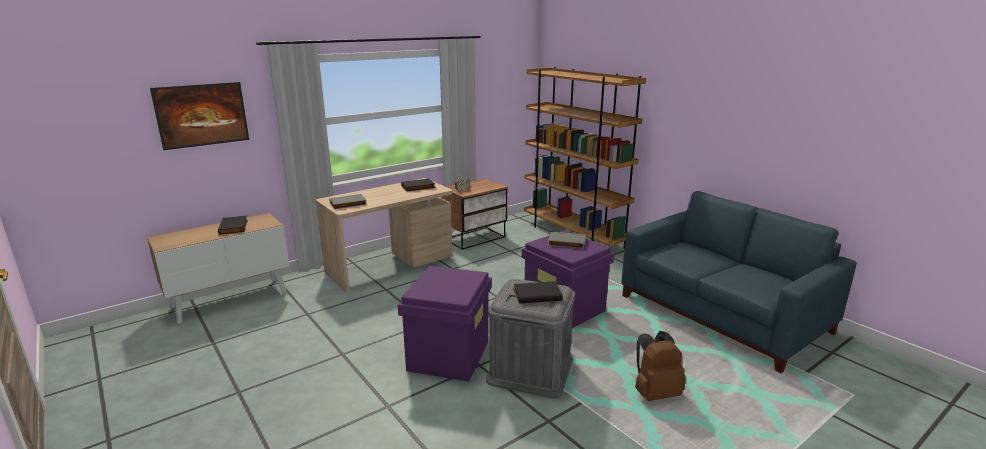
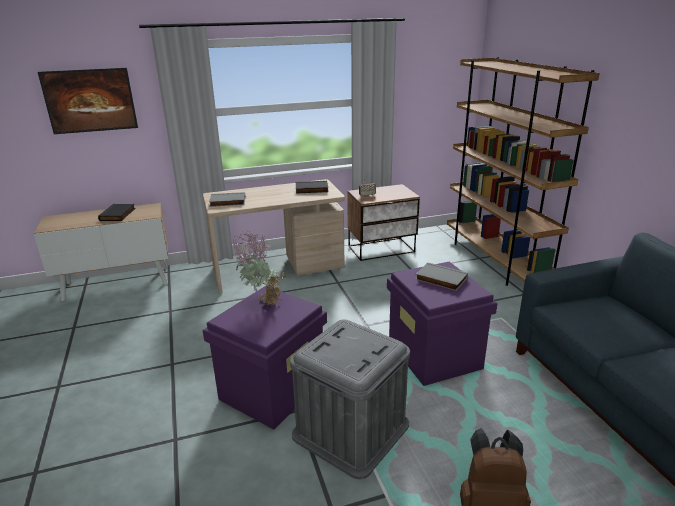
camera: 20 degrees right, 5 degrees up
black book [514,281,563,304] -> none
none -> potted plant [233,231,286,307]

